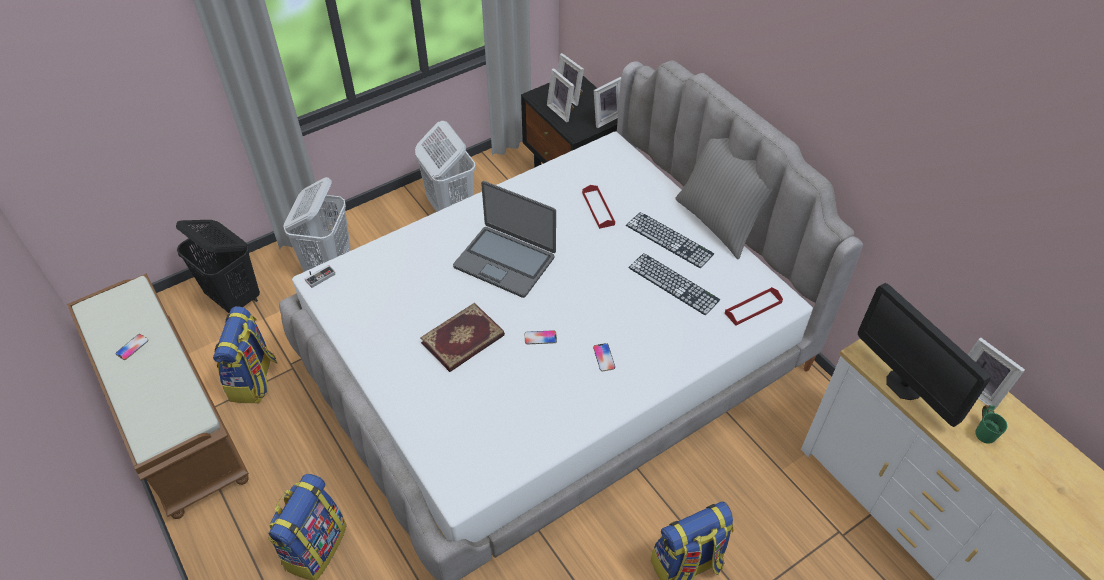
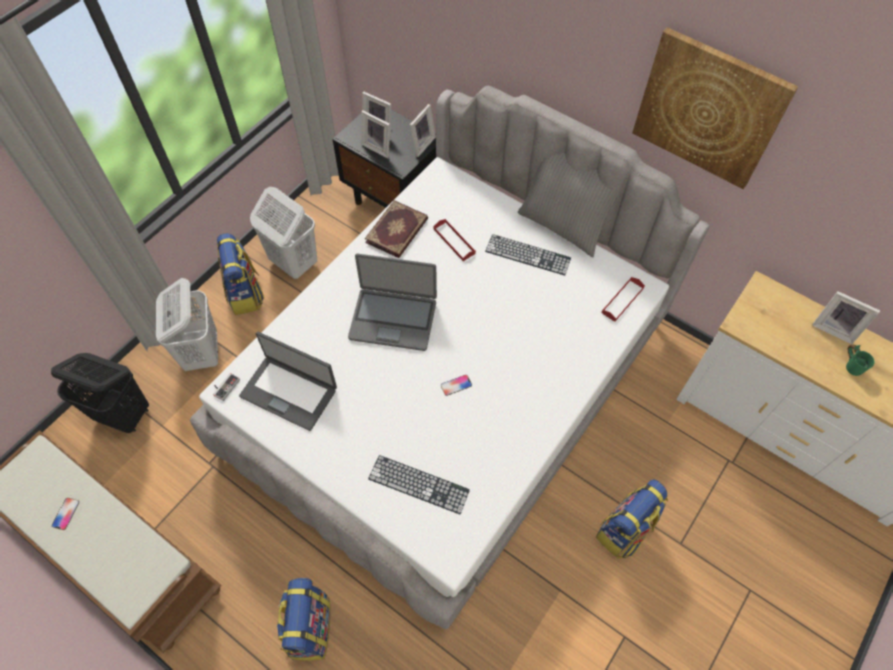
camera: 20 degrees left, 10 degrees up
backpack [213,306,277,403] -> backpack moved to [217,233,264,315]
book [420,303,505,372] -> book moved to [365,200,428,258]
phone [593,343,615,371] -> none
keyboard [628,253,720,316] -> keyboard moved to [368,455,470,514]
monitor [858,283,990,427] -> none
none -> laptop [239,332,337,431]
none -> picture [632,27,798,189]

